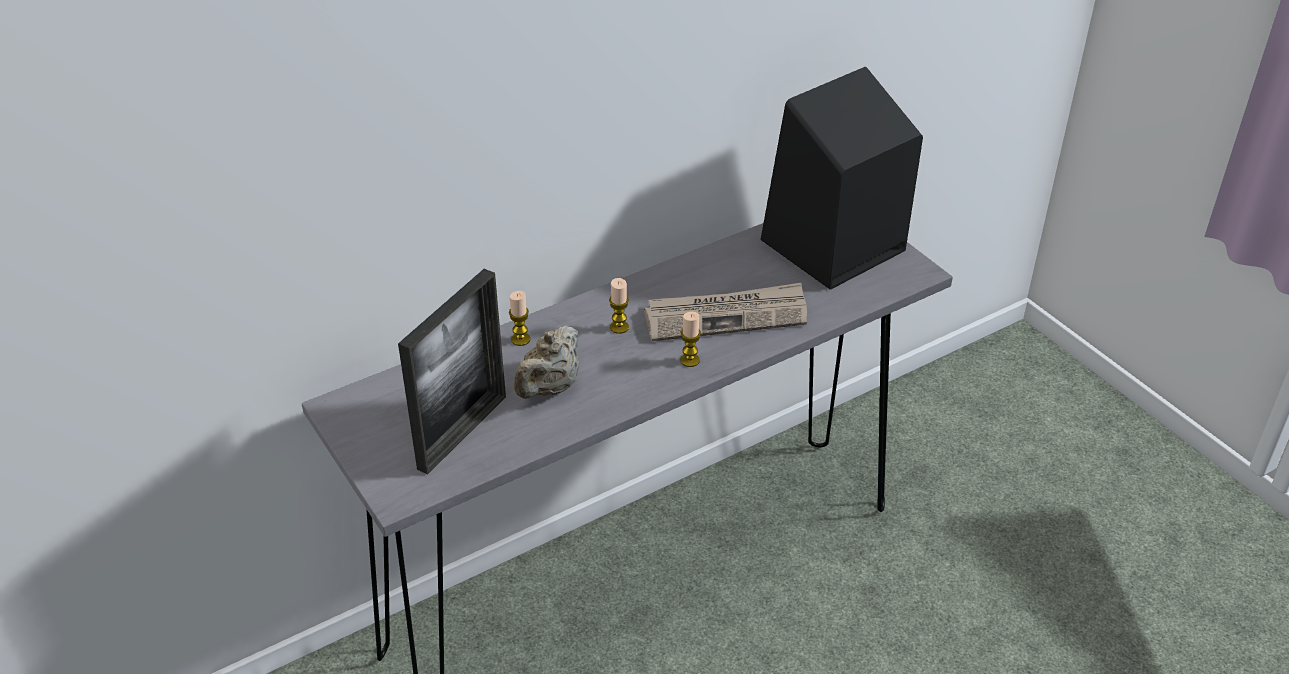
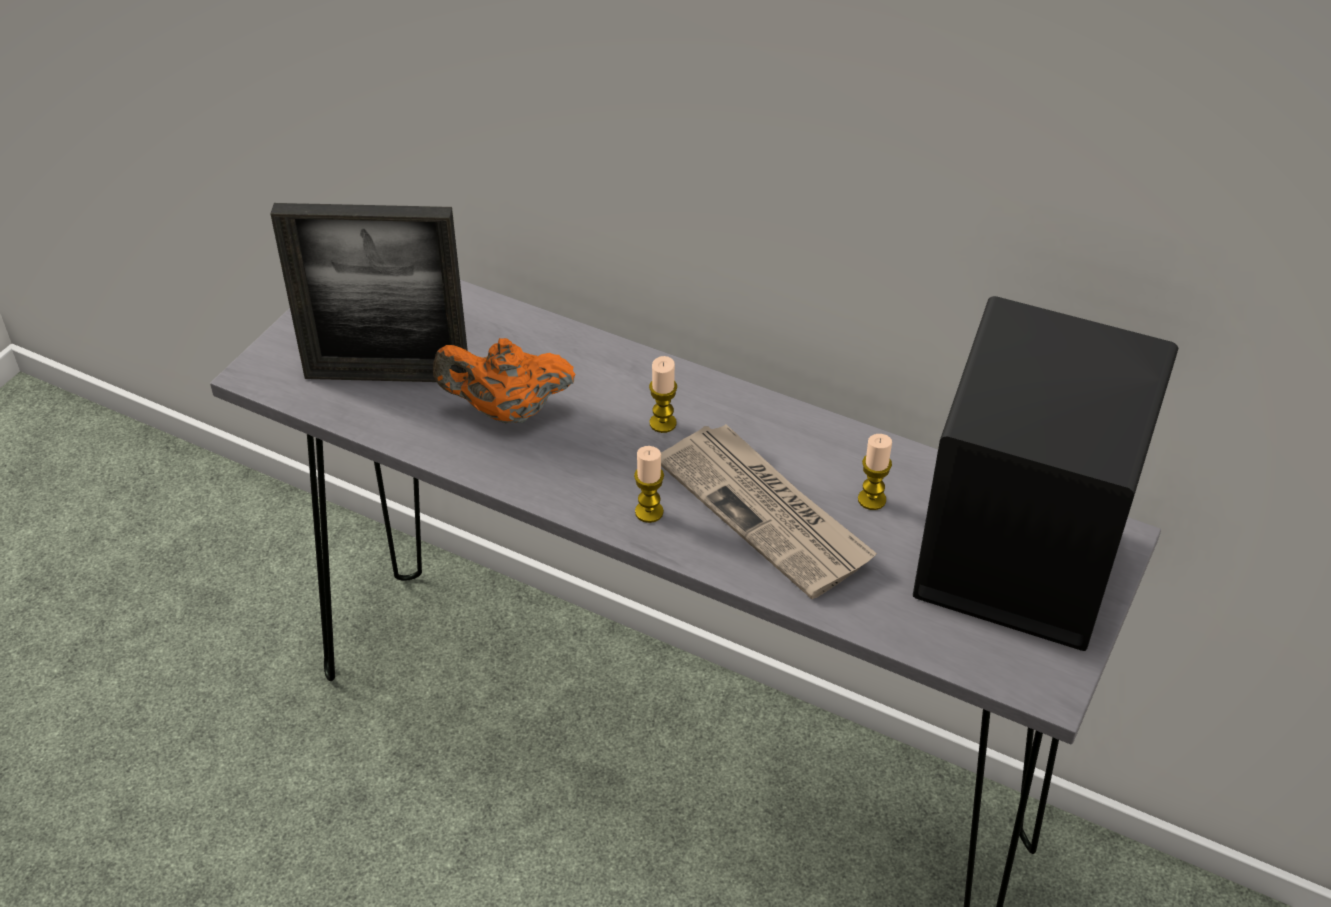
camera: 60 degrees right, 5 degrees up
candle [509,291,531,346] -> candle moved to [858,434,892,510]
beige teapot [514,326,579,399] -> orange teapot [433,338,575,423]

